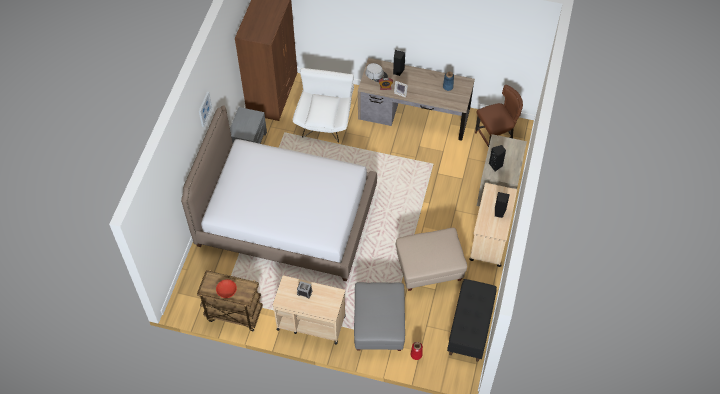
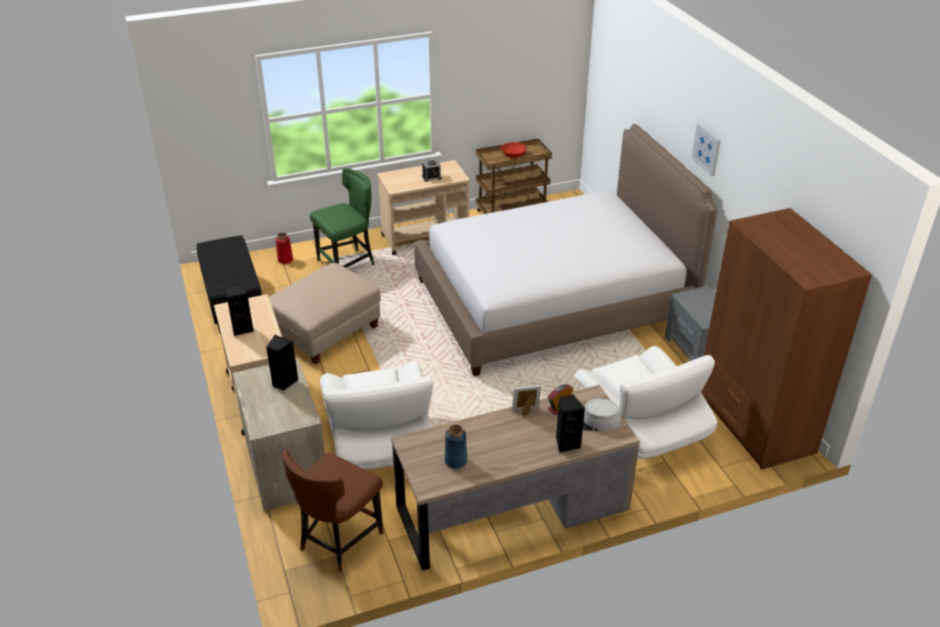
camera: 145 degrees right, 20 degrees down
grey ottoman [354,282,405,351] -> green chair [310,168,375,268]
none -> white armchair [320,361,433,470]

